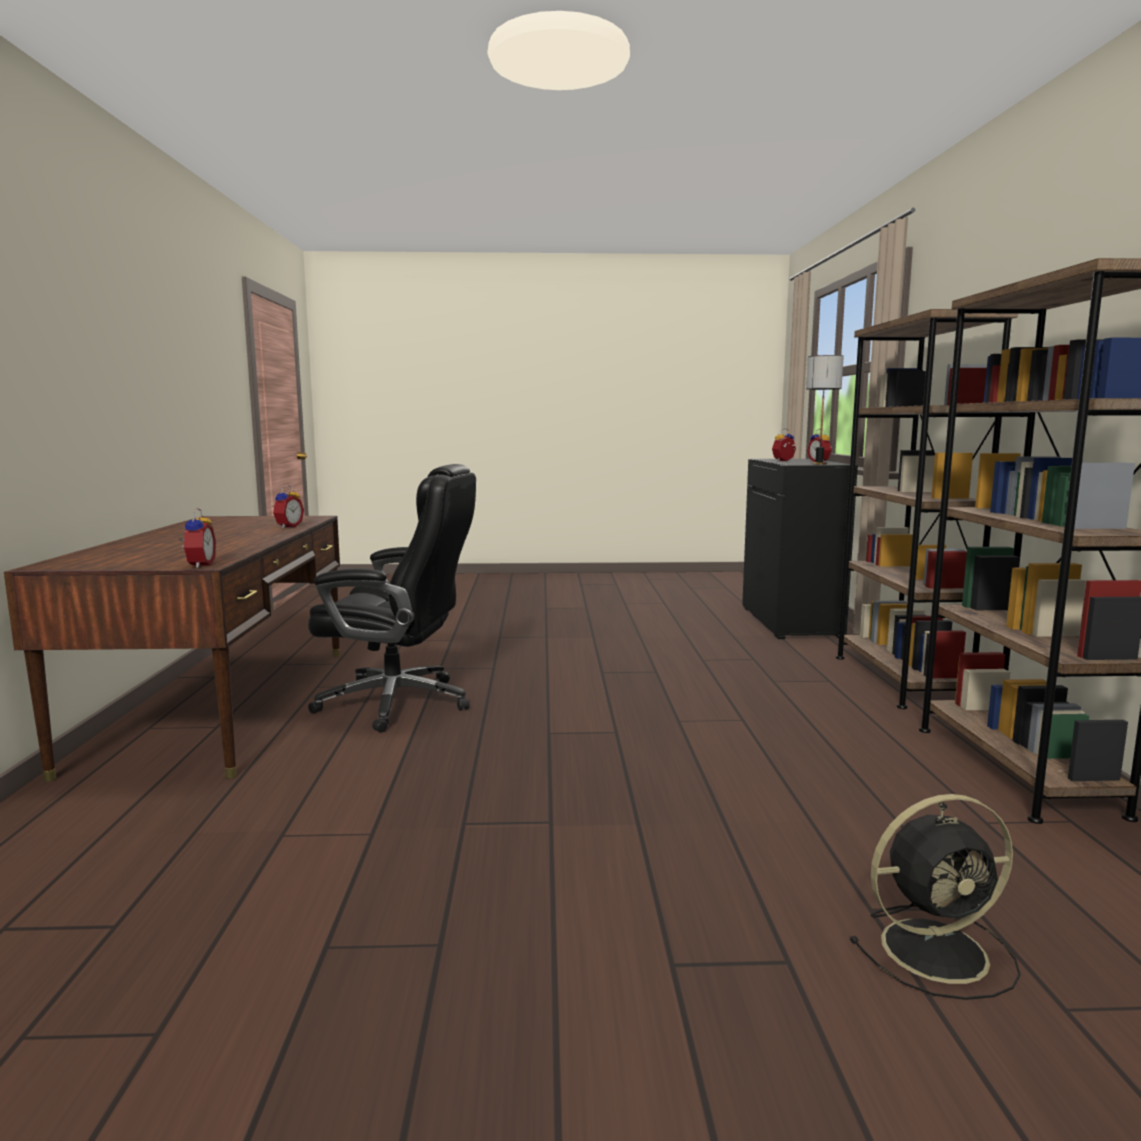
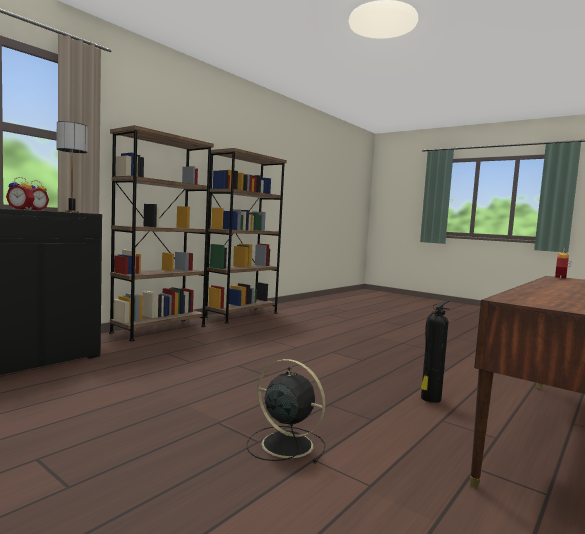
camera: 140 degrees left, 5 degrees down
alarm clock [273,485,304,528] -> none
black office chair [308,464,476,733] -> fire extinguisher [420,301,450,403]
black fan [849,794,1021,1000] -> black fan moved to [247,359,326,463]

